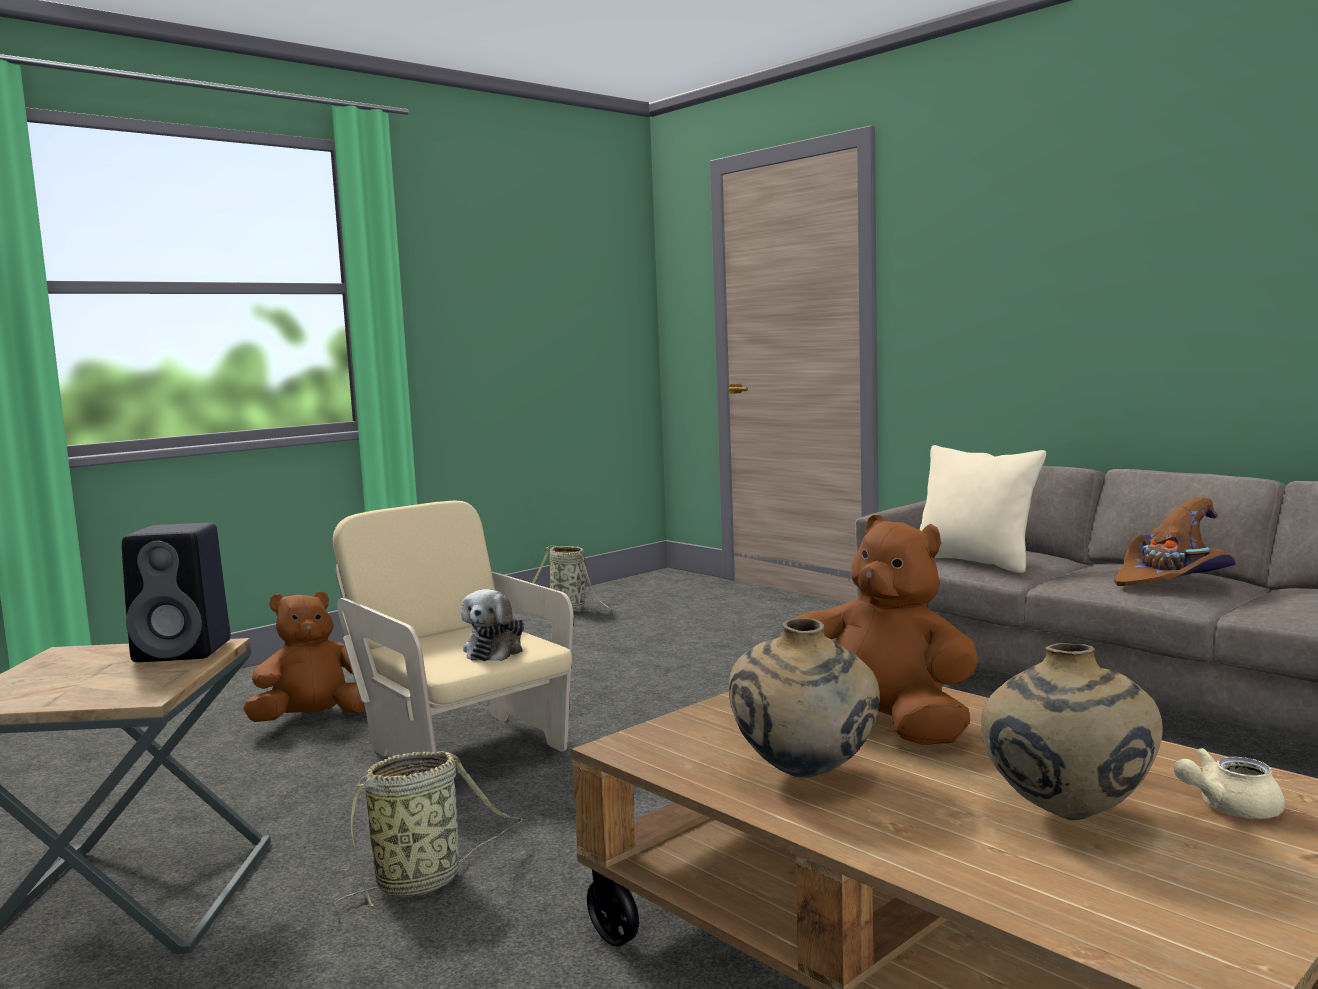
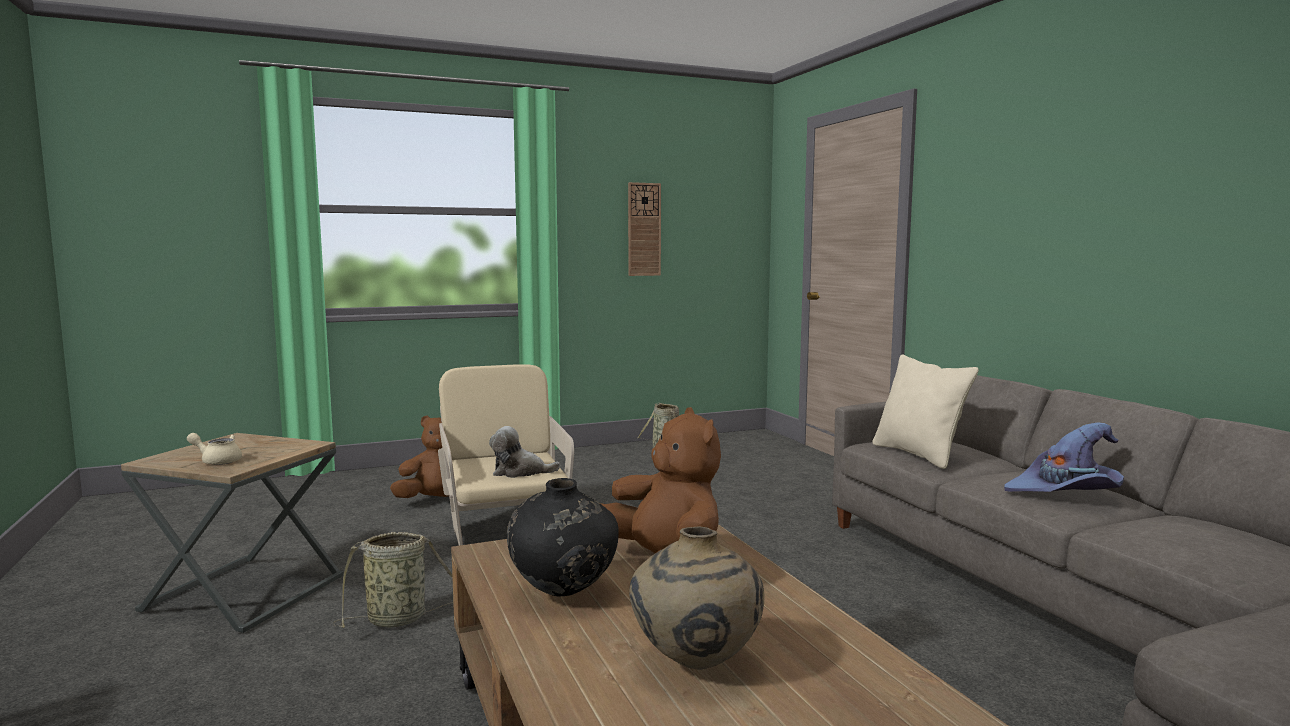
camera: 20 degrees right, 0 degrees up
black speaker [122,523,231,662] -> none
plush toy [461,589,524,661] -> plush toy turned 60 degrees clockwise [489,426,560,478]
beige vase [729,618,880,778] -> black vase [507,478,619,597]
brown hat [1114,497,1236,586] -> purple hat [1004,422,1124,492]
beige teapot [1174,748,1285,819] -> beige teapot moved to [187,433,242,465]
none -> wall clock [628,182,661,276]

